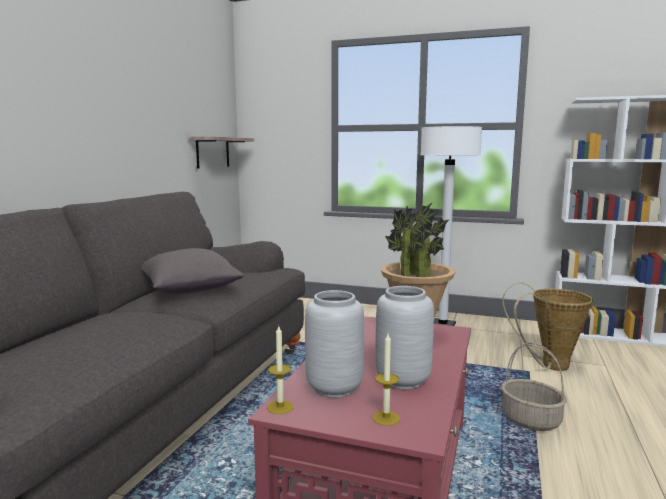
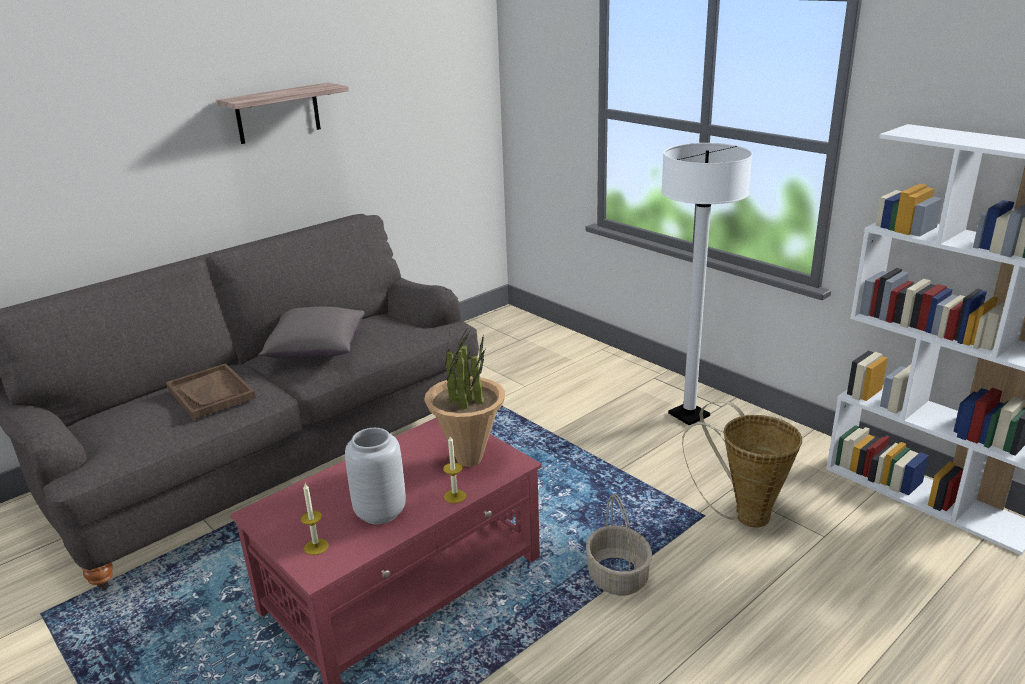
camera: 30 degrees right, 15 degrees up
shelf [189,136,254,169] -> shelf moved to [216,83,349,144]
candle [267,326,294,414] -> candle moved to [443,436,466,503]
grey vase [305,290,364,398] -> none
none -> brown tray [166,363,256,420]

